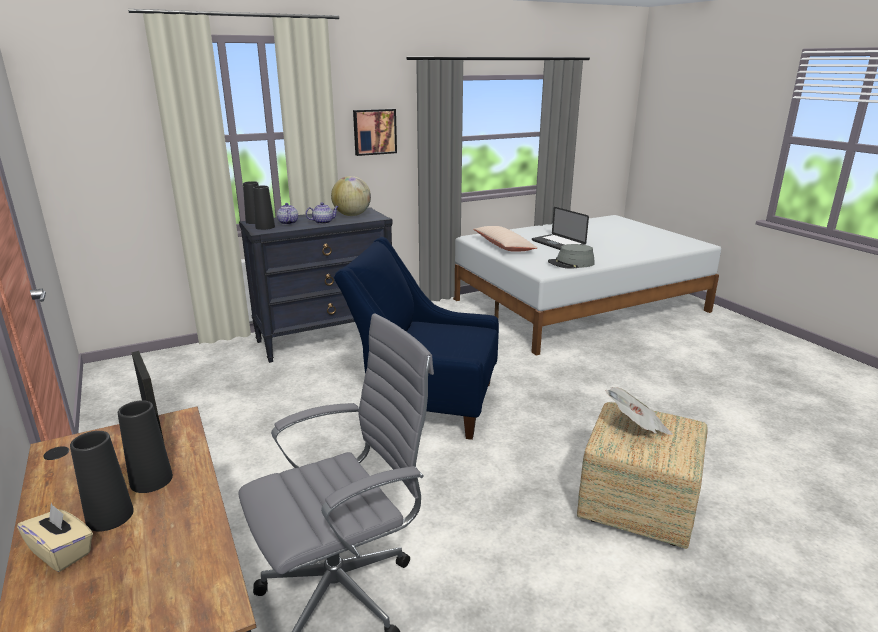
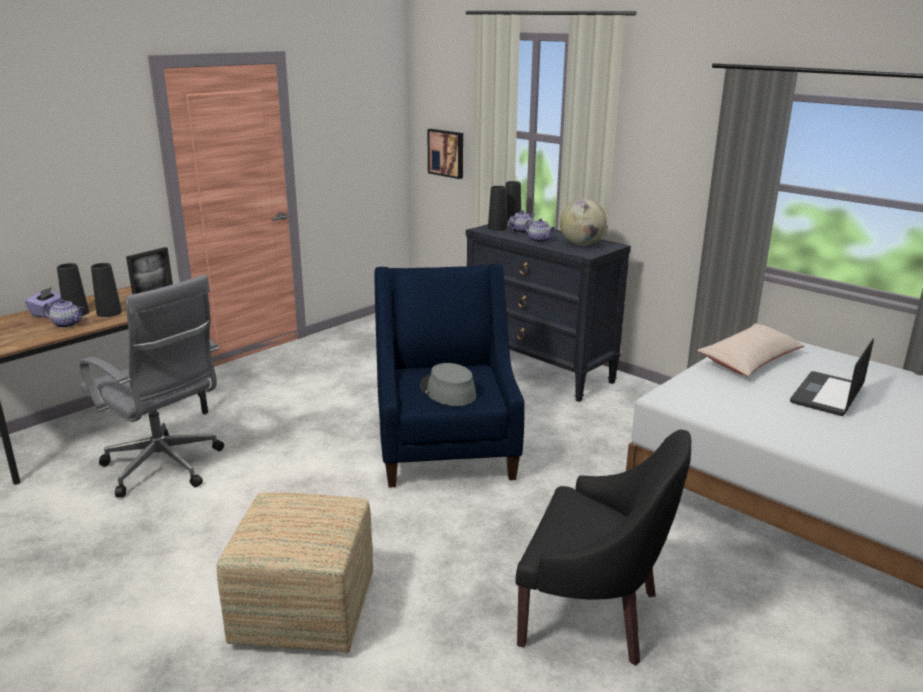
camera: 70 degrees right, 0 degrees up
beige tissue box [17,503,93,572] -> purple tissue box [25,287,61,317]
picture [353,109,397,156] -> picture moved to [427,129,463,179]
grey hat [548,244,595,269] -> grey hat moved to [420,363,476,406]
newspaper [605,387,673,435] -> none
none -> teapot [43,299,84,328]
none -> black armchair [515,430,691,666]

